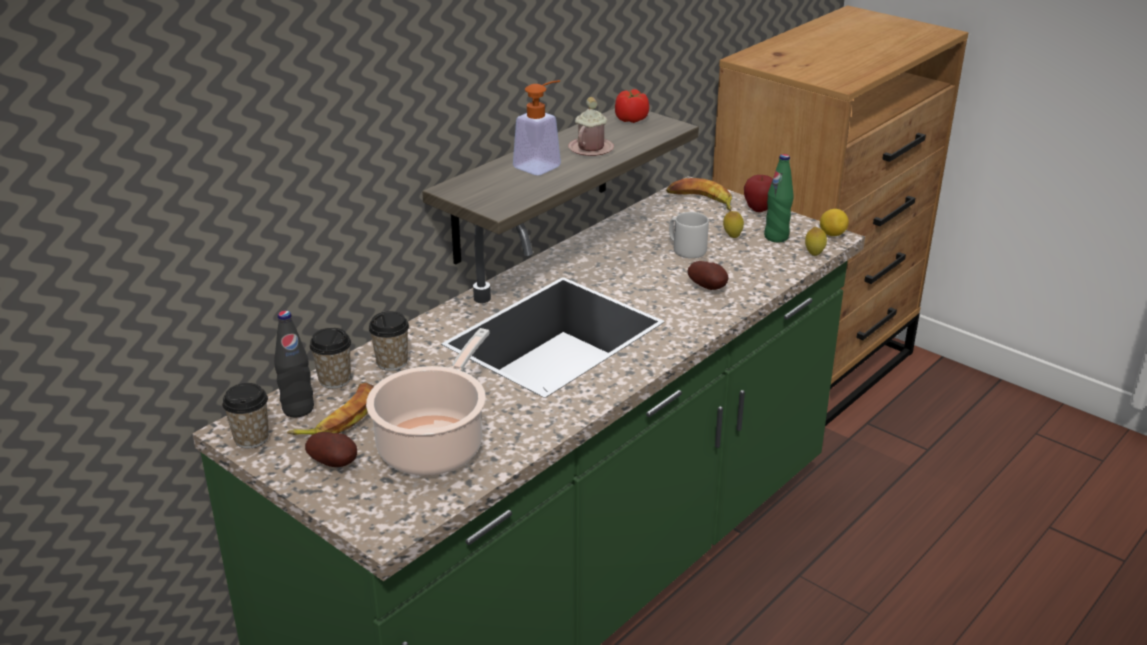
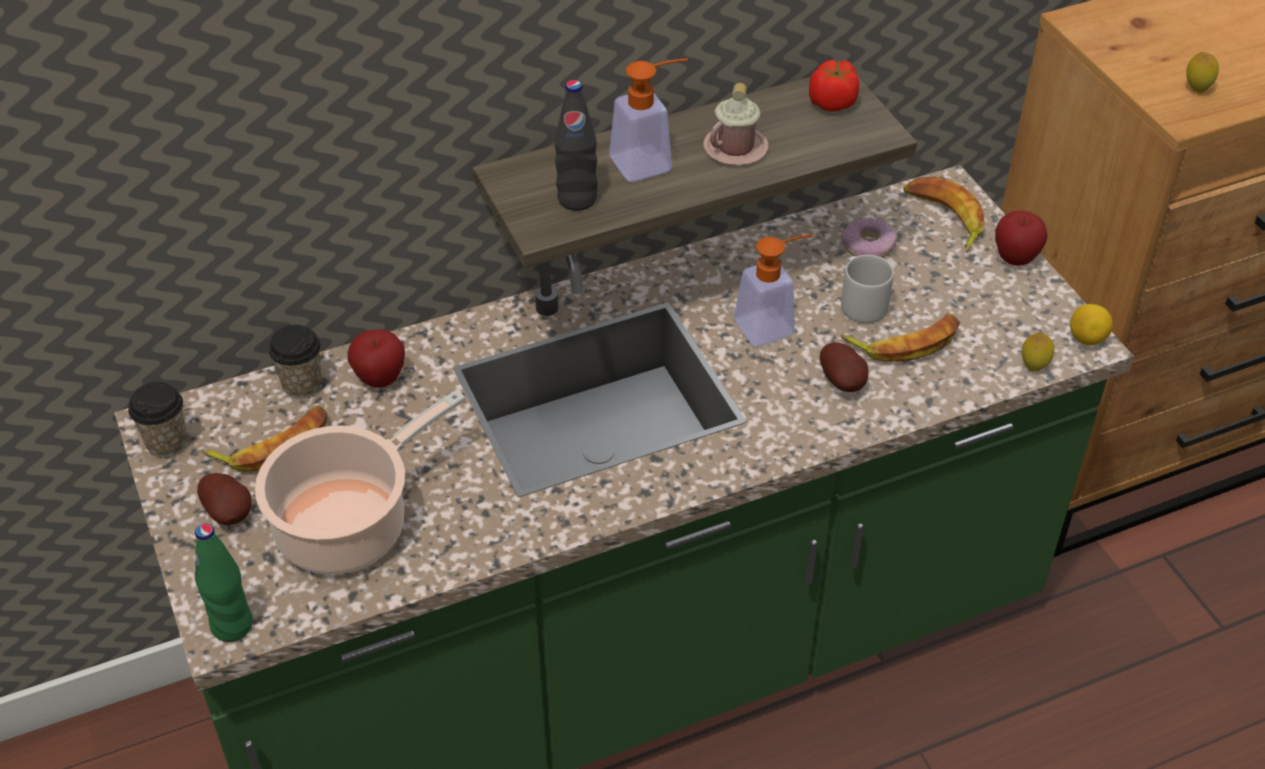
camera: 25 degrees right, 15 degrees up
black bottle [274,311,314,417] -> black bottle moved to [555,80,598,211]
cup [369,311,409,371] -> apple [348,330,405,388]
lemon [723,211,744,238] -> lemon moved to [1186,52,1219,93]
green bottle [764,154,794,242] -> green bottle moved to [195,524,253,642]
none -> soap dispenser [734,234,814,347]
none -> banana [841,313,960,362]
none -> donut [842,218,897,258]

